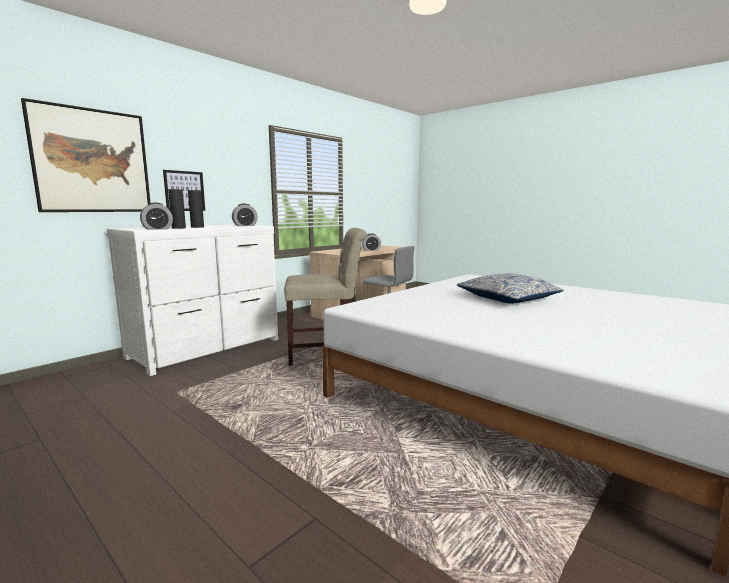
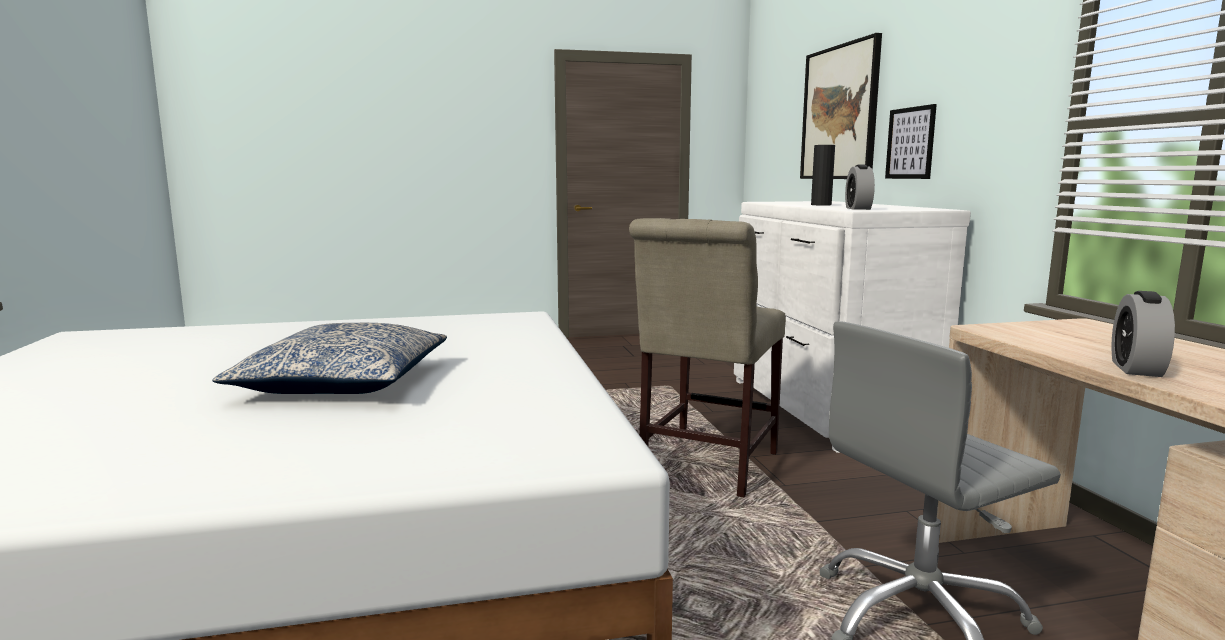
camera: 125 degrees right, 0 degrees up
alarm clock [140,203,173,230] -> none
black vase [168,189,186,229] -> none

